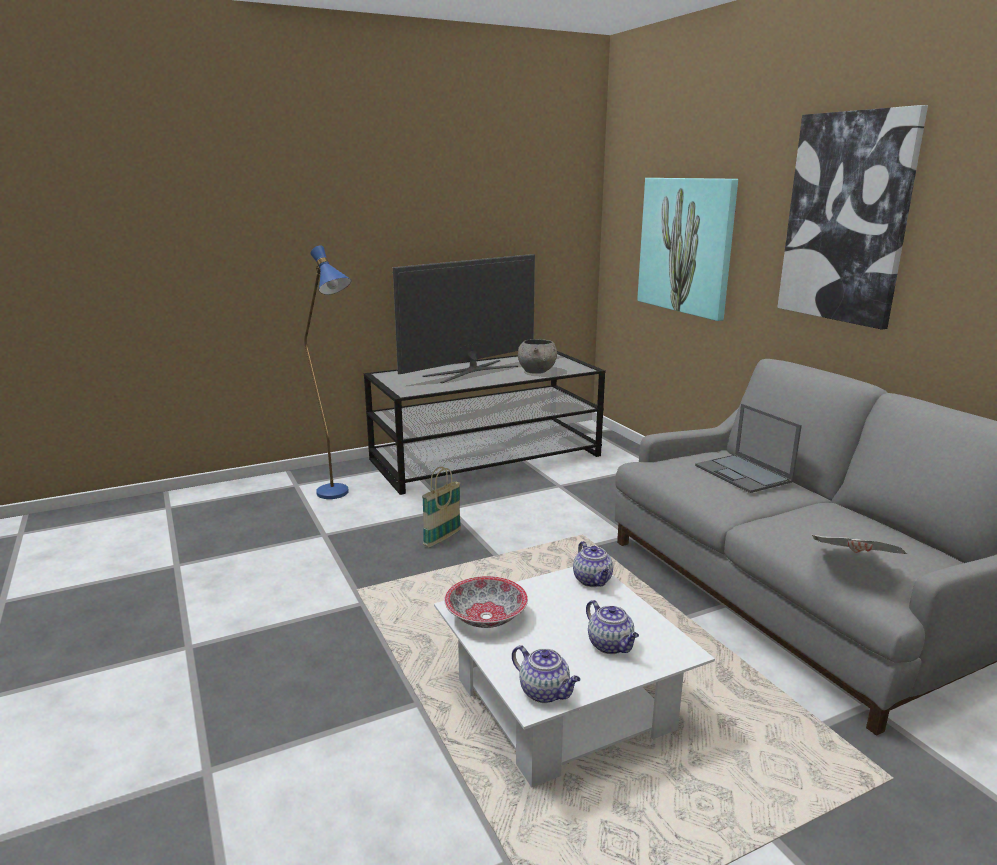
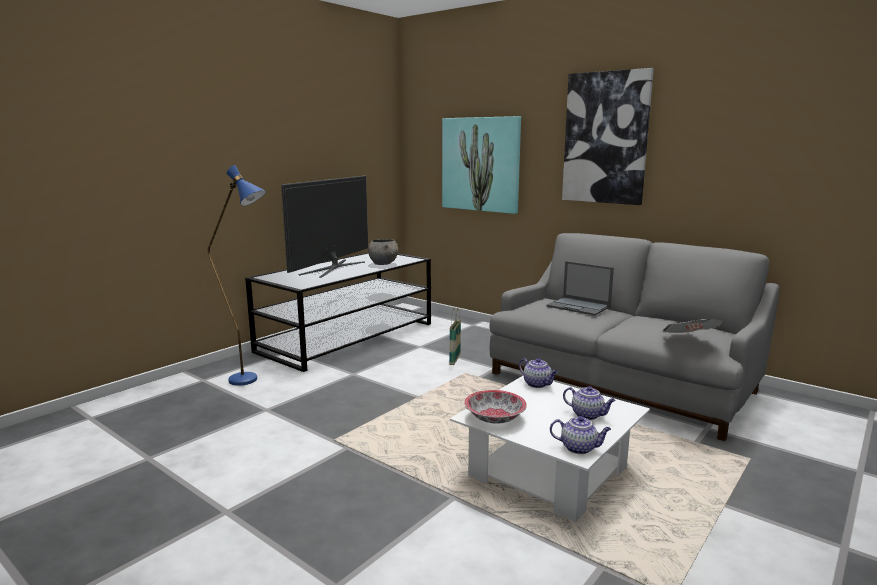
camera: 25 degrees left, 5 degrees down
basket [422,466,461,547] -> basket moved to [449,308,461,365]

